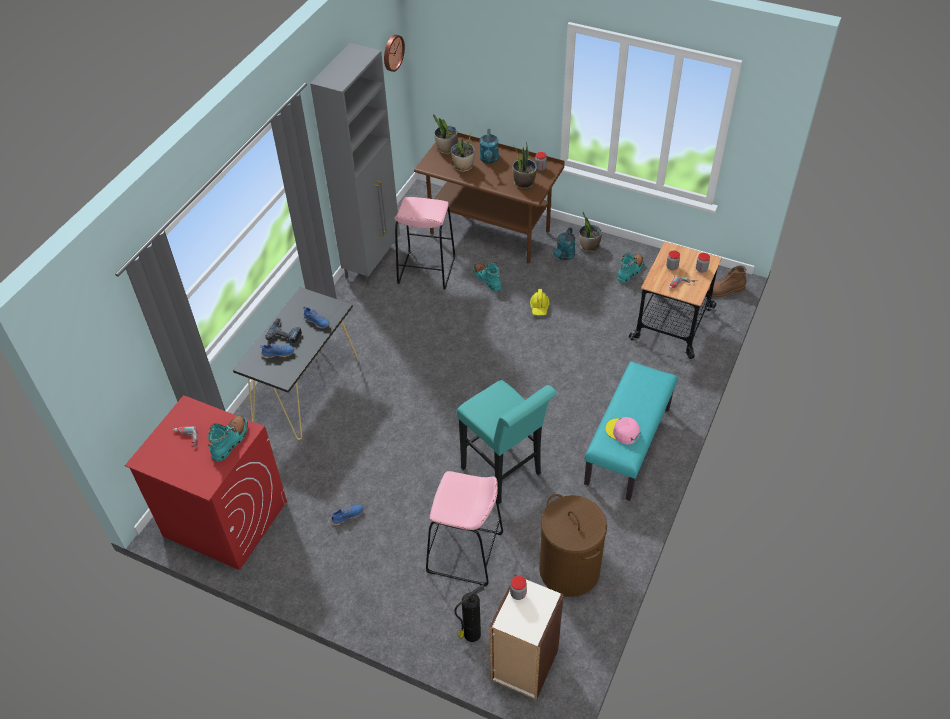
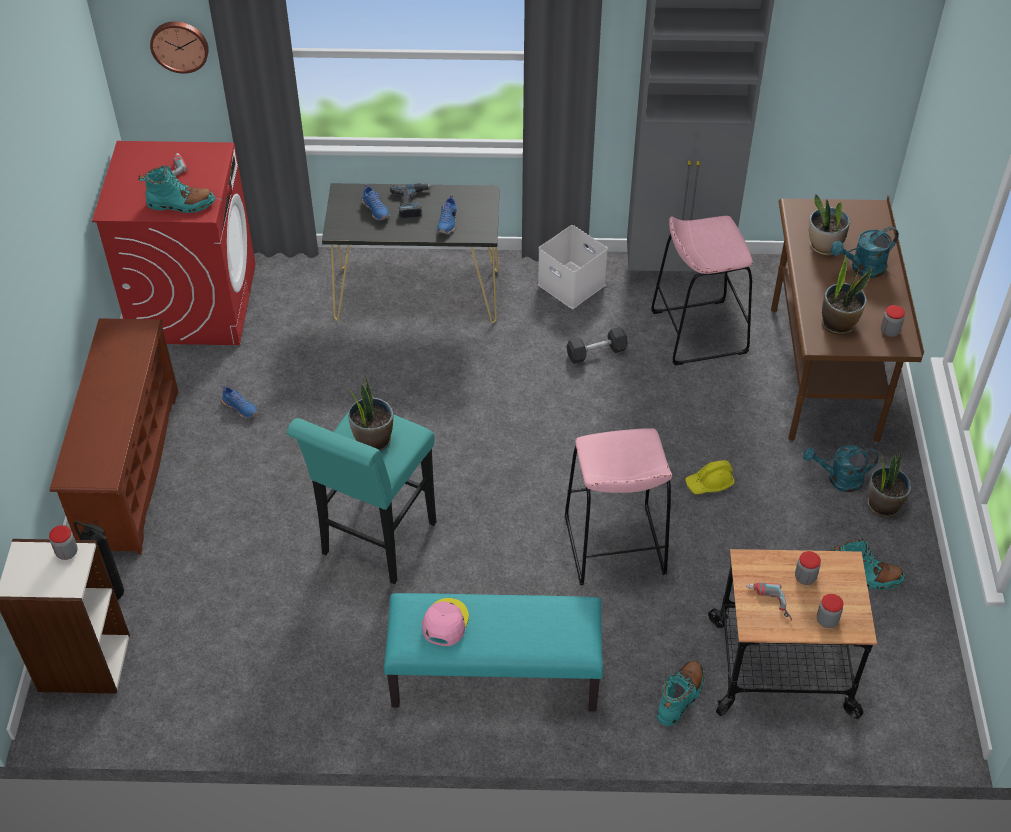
camera: 65 degrees right, 0 degrees up
wall clock [384,35,405,72] -> wall clock moved to [150,21,209,74]
pink stool [426,471,503,586] -> pink stool moved to [565,428,672,585]
potted plant [433,114,458,154] -> potted plant moved to [347,373,393,451]
turquoise boot [473,262,501,292] -> turquoise boot moved to [657,661,704,726]
brown laundry basket [539,494,607,597] -> none
brown boot [708,265,746,297] -> none
none -> brown shoe rack [50,318,178,555]
none -> white storage box [538,225,608,309]
none -> grey dumbbell [566,327,628,364]

